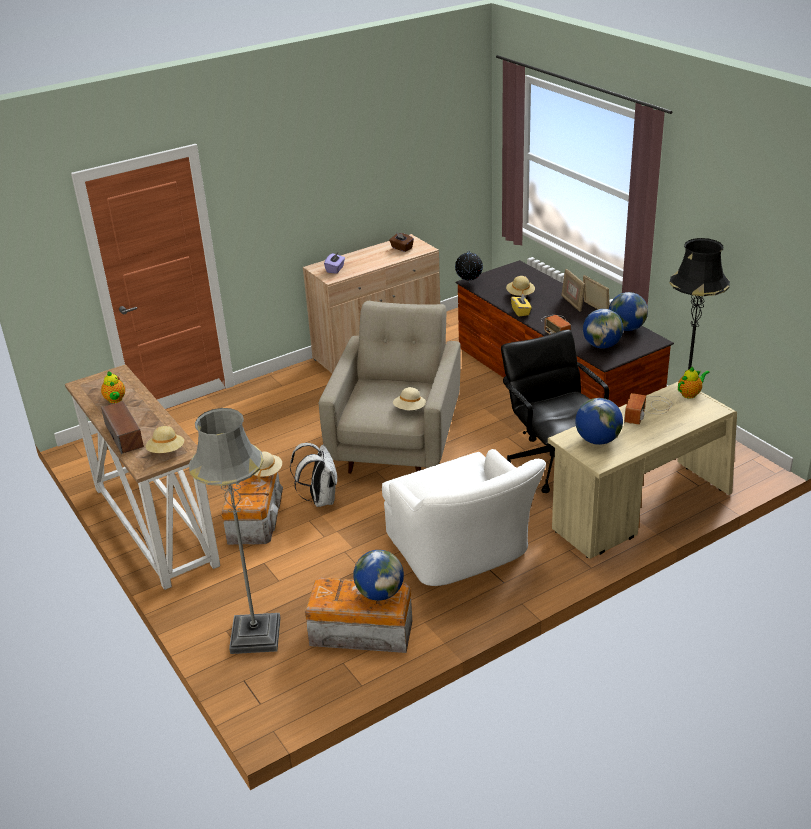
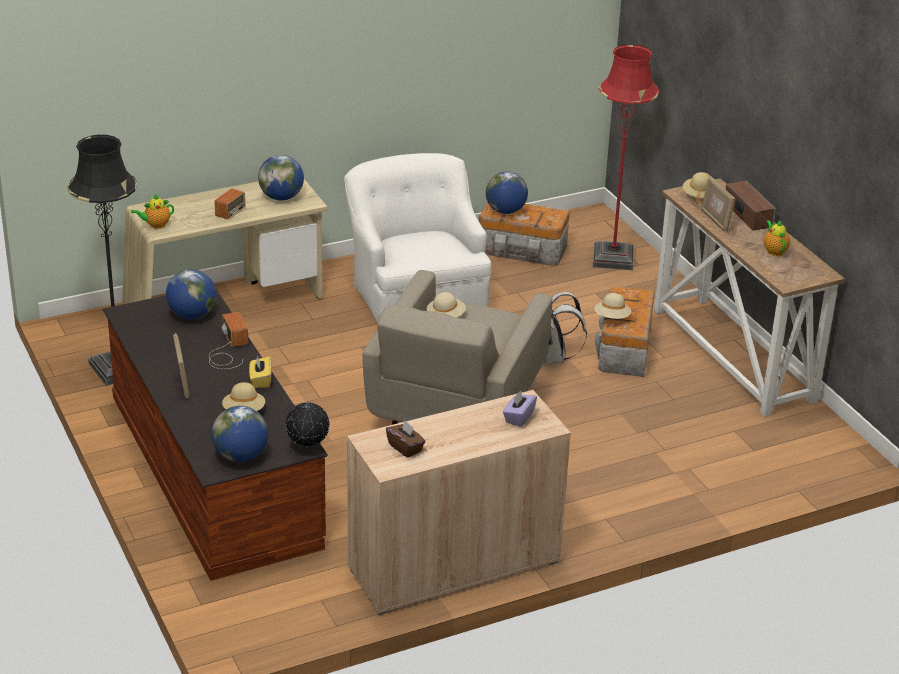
camera: 175 degrees left, 0 degrees up
grey floor lamp [189,408,281,654] -> red floor lamp [593,45,660,270]
black office chair [501,329,609,493] -> none
picture frame [583,275,609,310] -> picture frame moved to [701,176,735,233]
globe [609,292,648,331] -> globe moved to [211,406,268,462]

